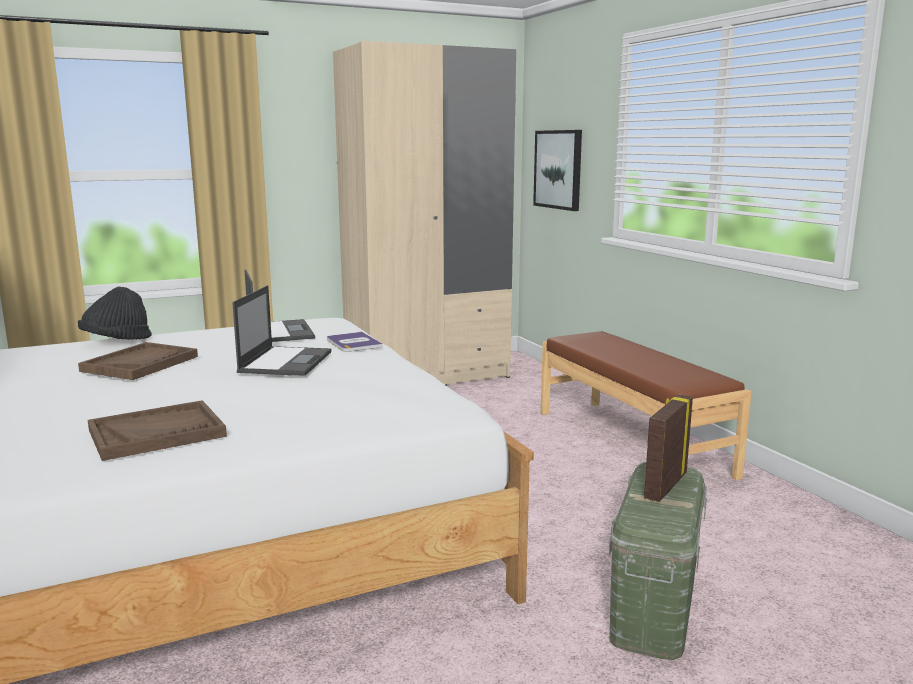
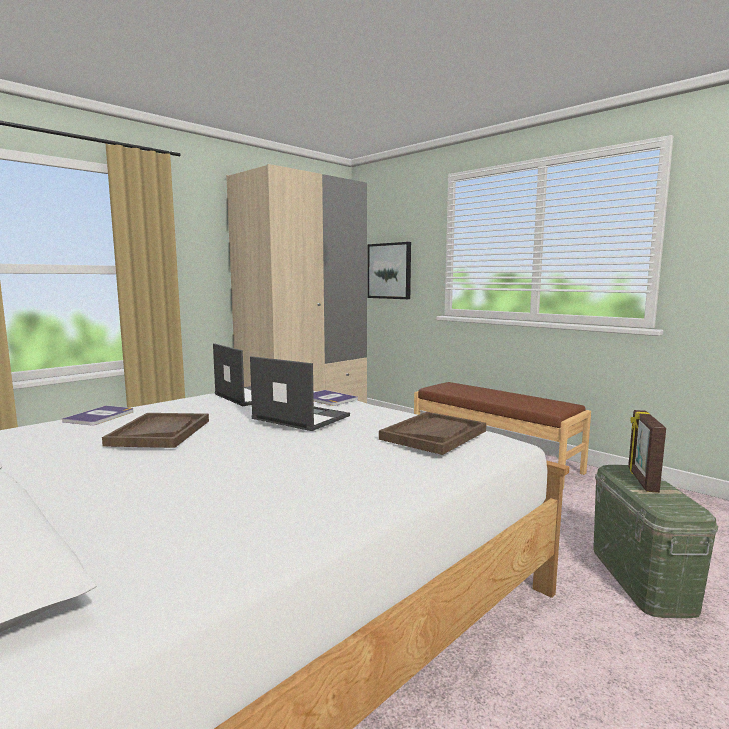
camera: 20 degrees left, 5 degrees down
black hat [78,287,152,340] -> book [62,406,133,425]
brown tray [88,400,227,461] -> brown tray moved to [379,412,486,455]
laptop [232,285,331,376] -> laptop turned 45 degrees counterclockwise [250,356,350,431]

